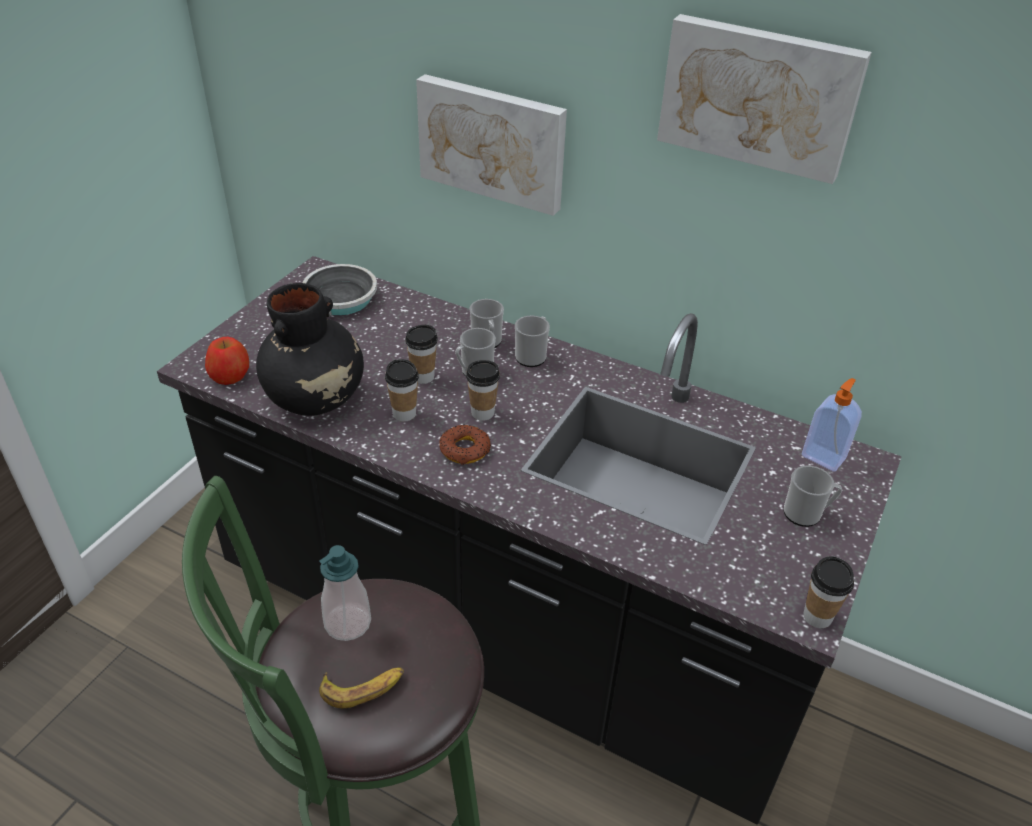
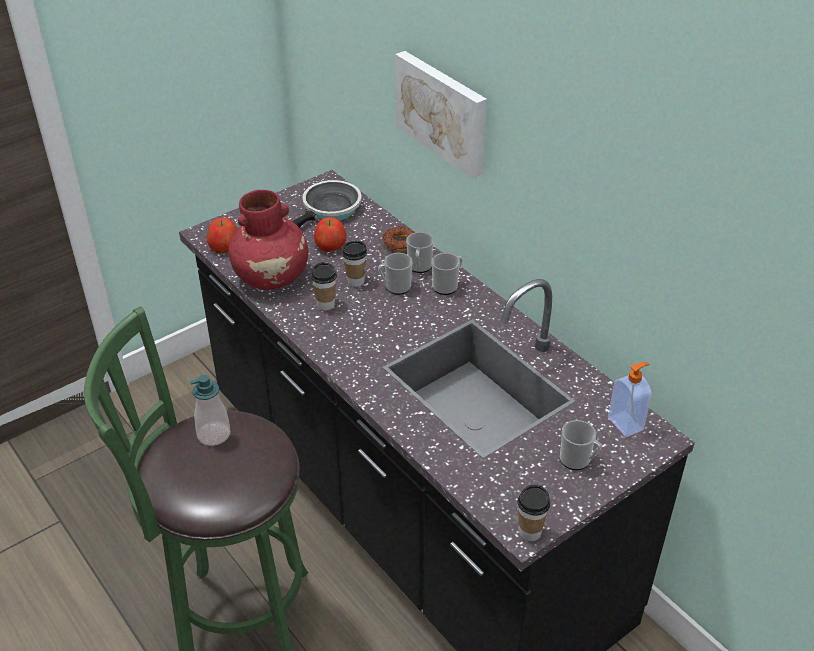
camera: 25 degrees right, 0 degrees up
black vase [256,283,364,416] -> red vase [228,190,308,290]
banana [319,667,404,708] -> none
donut [439,425,491,465] -> donut moved to [382,226,415,251]
cup [466,360,500,421] -> none
picture [657,14,872,184] -> none
none -> apple [314,217,346,252]

